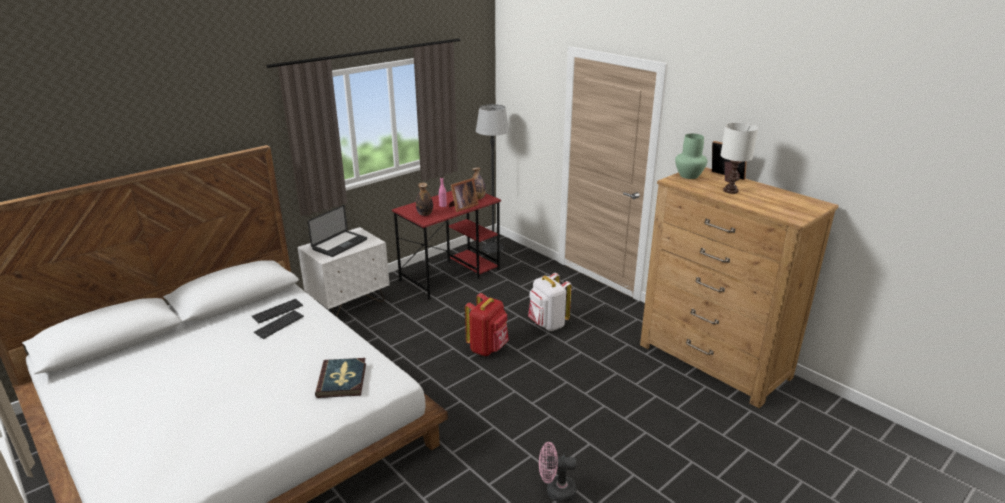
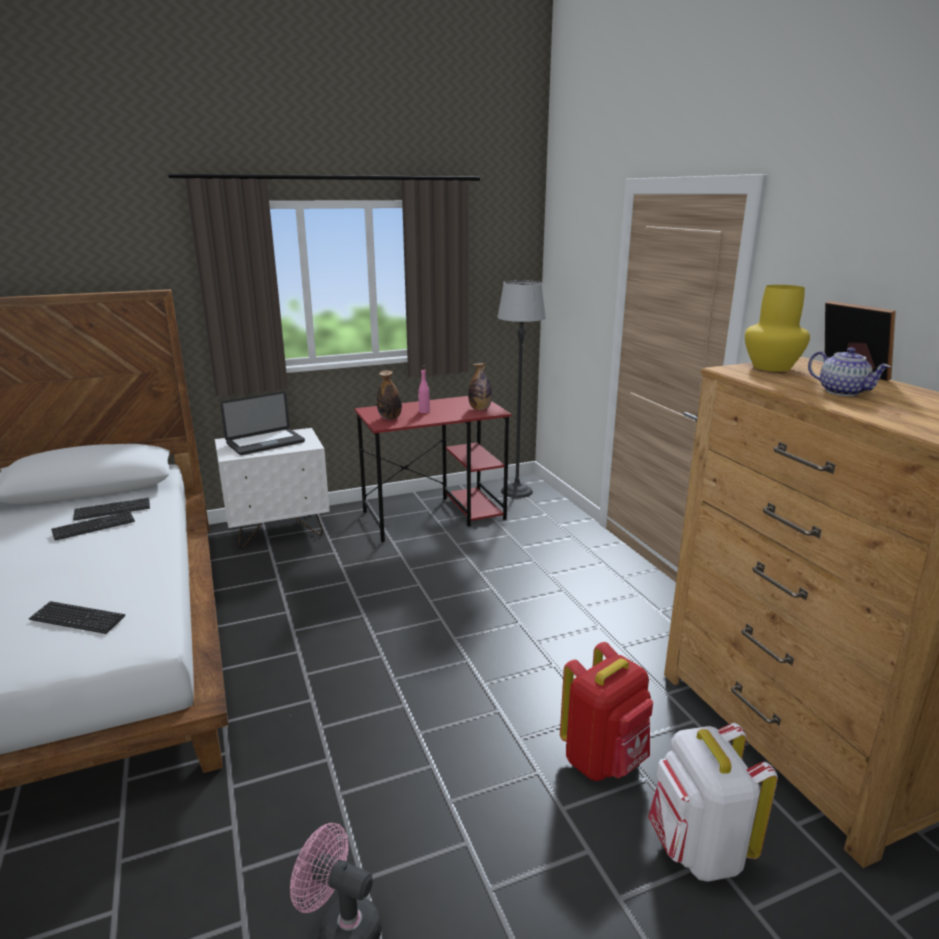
camera: 20 degrees right, 5 degrees down
book [315,358,366,398] -> keyboard [29,601,125,634]
picture frame [449,178,479,212] -> none
red backpack [465,293,509,356] -> red backpack moved to [560,642,653,781]
white backpack [528,273,572,331] -> white backpack moved to [648,723,778,882]
green vase [675,134,707,179] -> yellow vase [745,285,810,372]
white table lamp [721,122,758,194] -> teapot [808,348,891,396]

